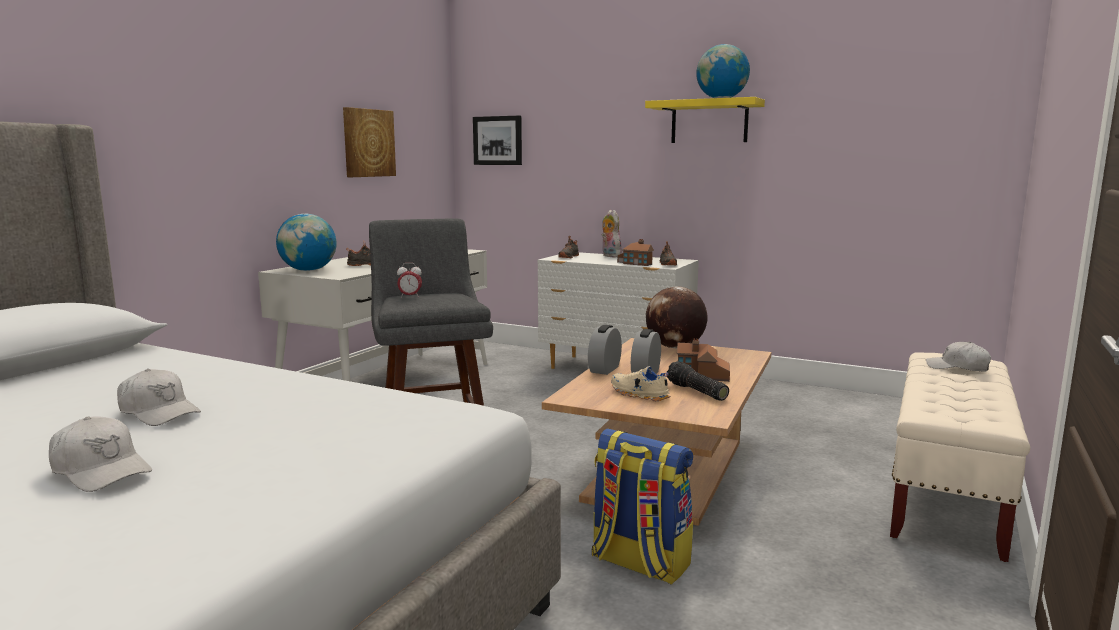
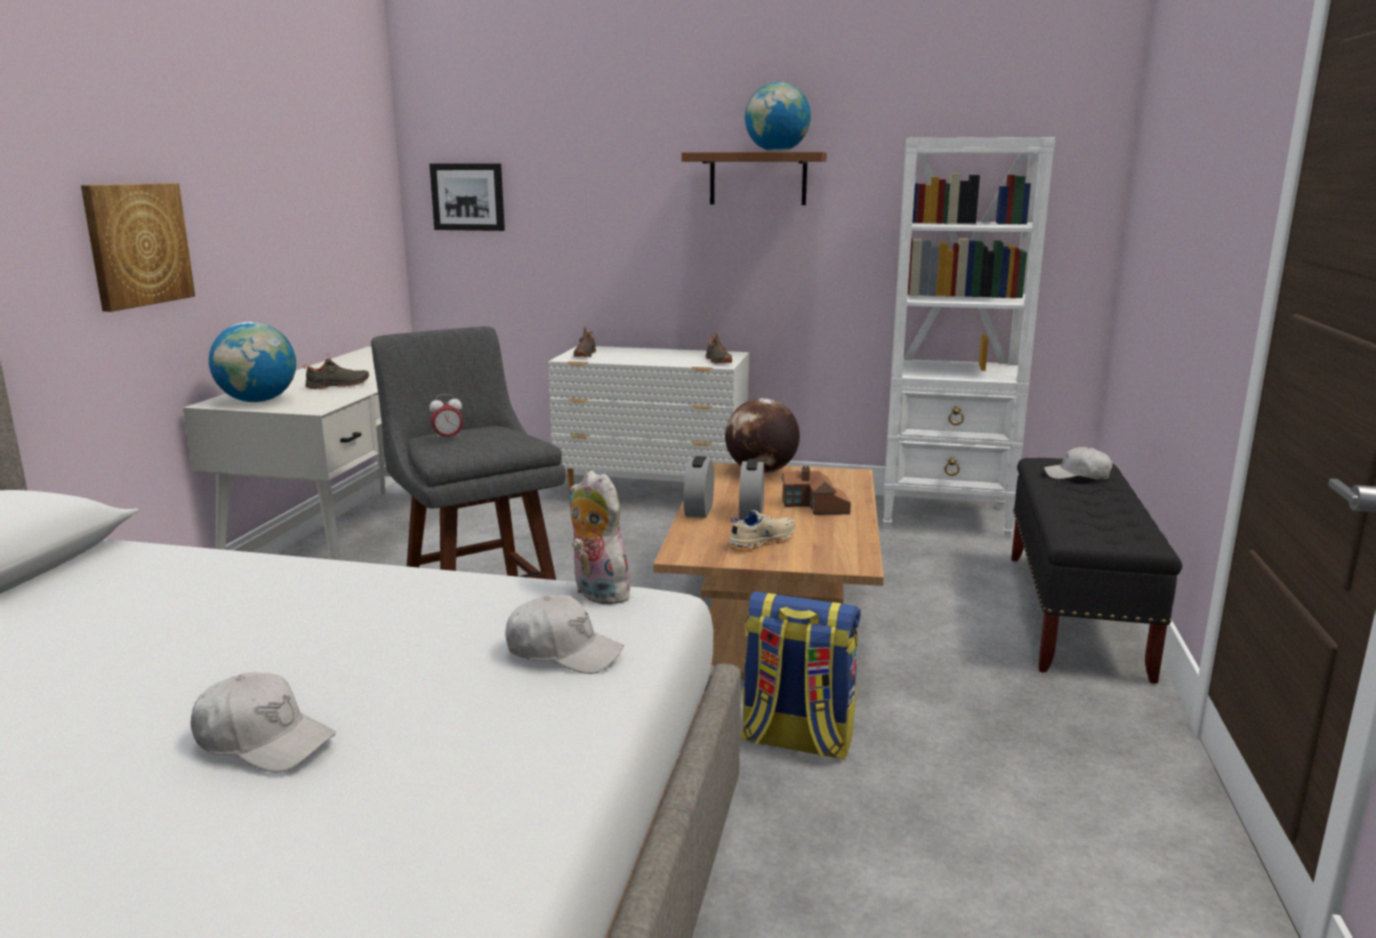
camera: 15 degrees left, 5 degrees up
white cap [117,369,201,426] -> white cap moved to [505,595,624,674]
picture [343,107,396,177] -> picture moved to [81,183,195,312]
plush toy [602,210,622,257] -> plush toy moved to [569,470,631,605]
beige shoe [611,366,670,401] -> beige shoe turned 120 degrees clockwise [728,510,795,552]
toy house [617,239,654,266] -> none
yellow shelf [645,97,765,143] -> brown shelf [681,152,827,205]
flashlight [667,361,729,401] -> none
beige bench [890,352,1030,562] -> black bench [1011,458,1182,684]
none -> white bookcase [883,137,1055,539]

